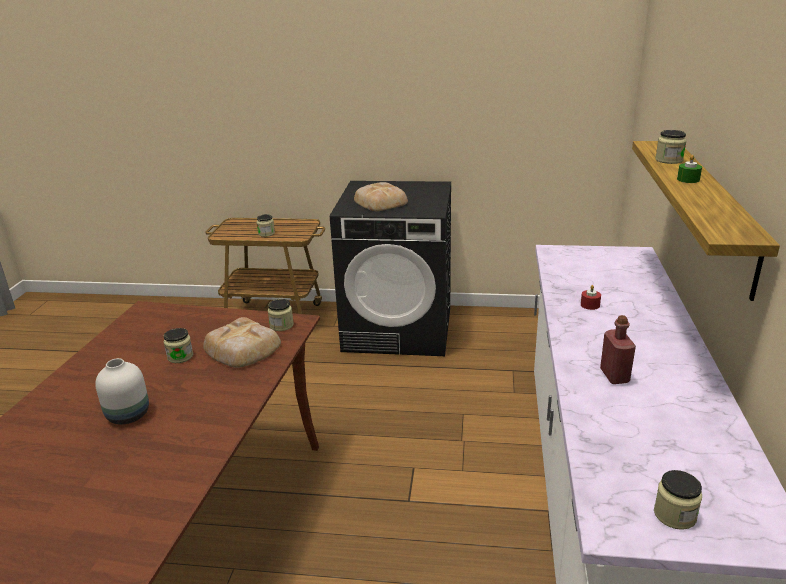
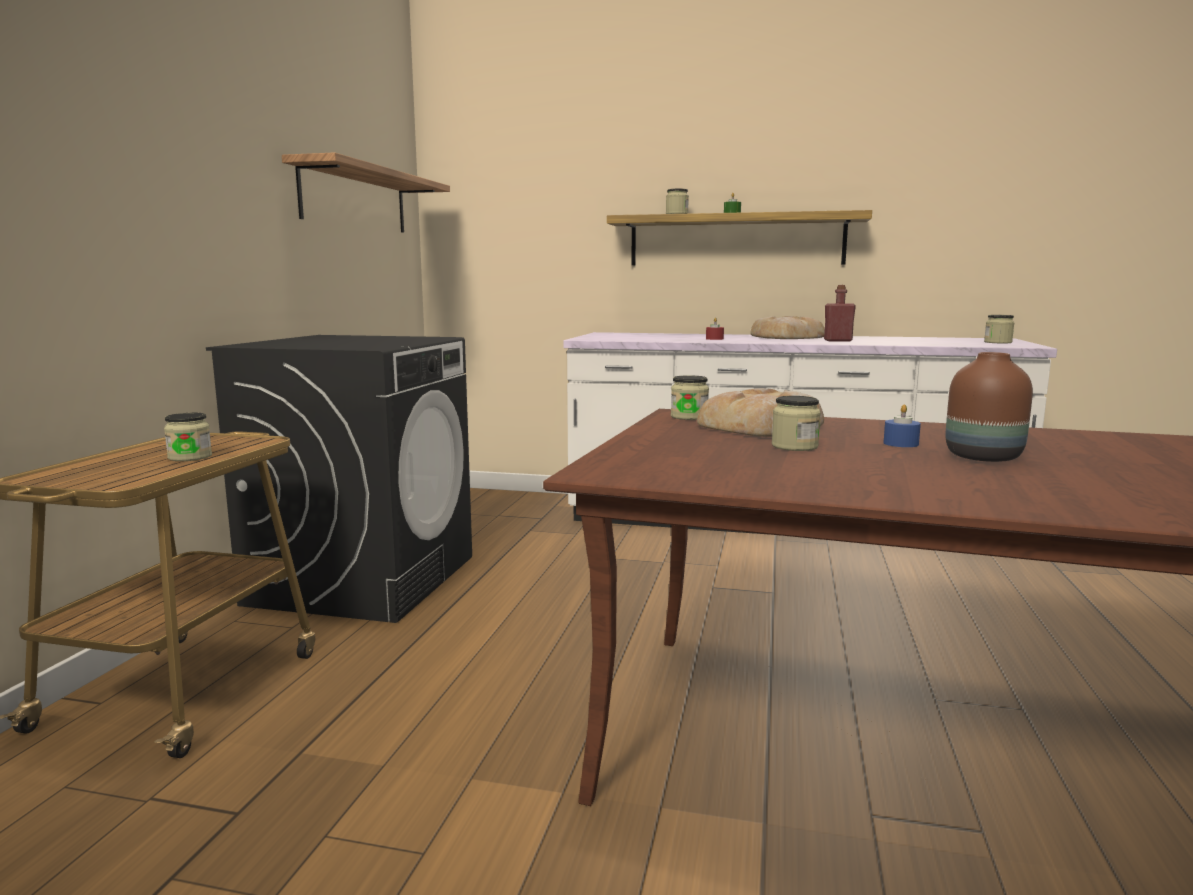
camera: 85 degrees left, 15 degrees down
white vase [95,358,149,425] -> brown vase [945,352,1033,462]
bread [354,182,408,211] -> bread moved to [750,316,825,339]
none -> shelf [282,152,450,233]
none -> blue candle [883,404,921,447]

